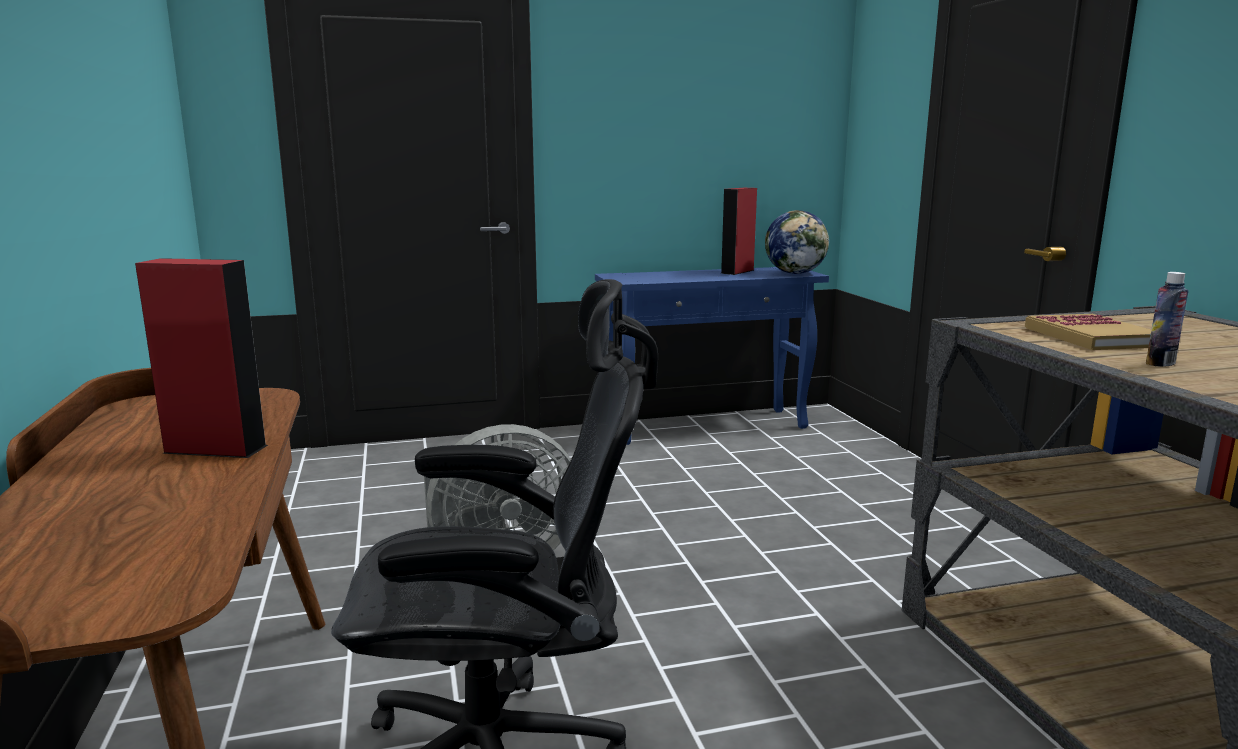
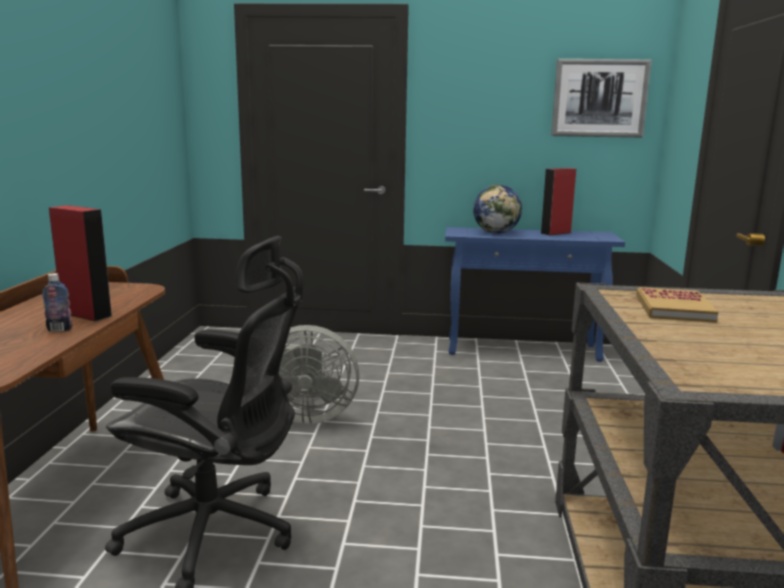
camera: 20 degrees right, 0 degrees up
globe [765,210,829,274] -> globe moved to [473,185,522,234]
bottle [1146,272,1188,367] -> bottle moved to [42,273,73,332]
none -> picture [551,59,652,138]

